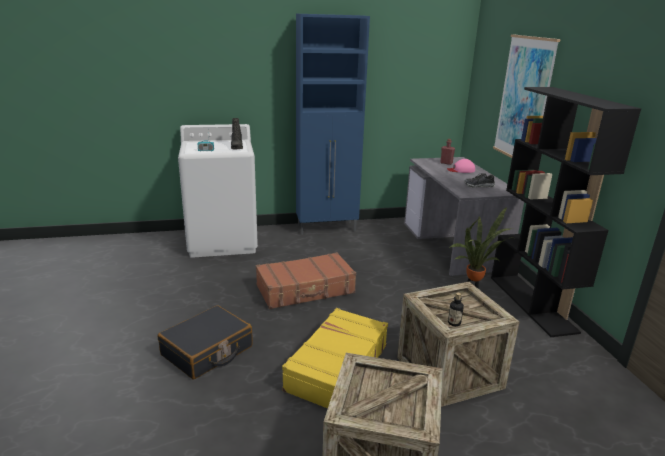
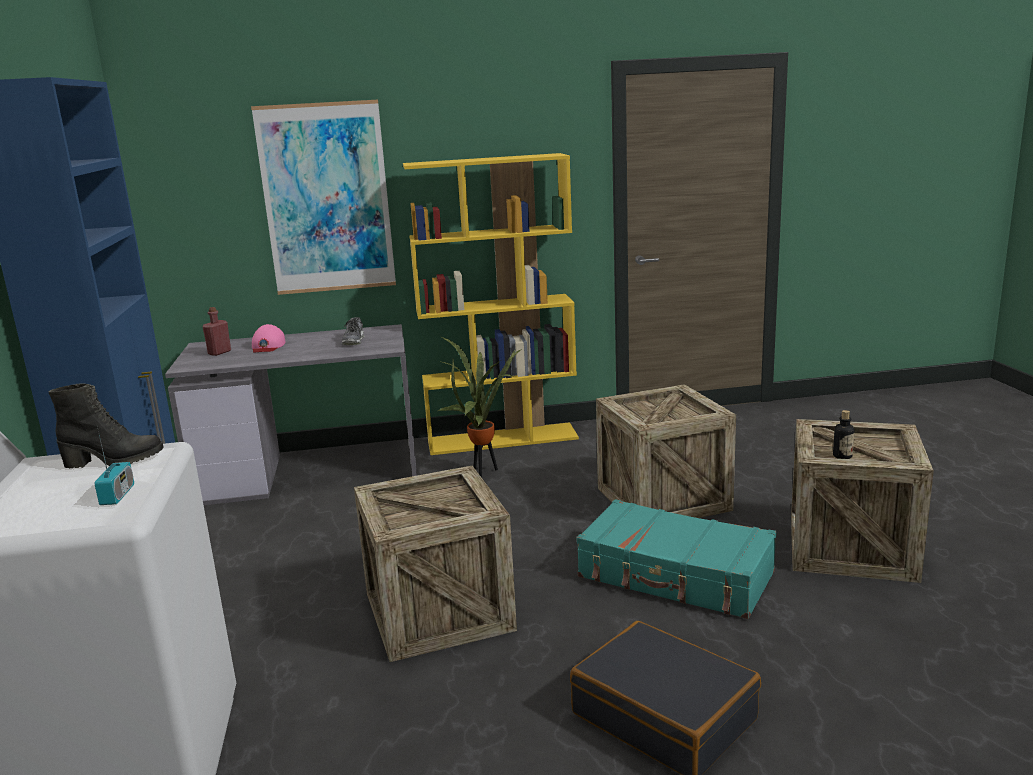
camera: 85 degrees left, 5 degrees down
brown suitcase [256,252,356,309] -> crate [354,466,517,662]
yellow suitcase [282,308,388,408] -> turquoise suitcase [577,499,777,619]
bottle [448,293,464,326] -> bottle moved to [833,410,855,459]
black bookcase [491,87,641,337] -> yellow bookcase [403,153,579,455]

